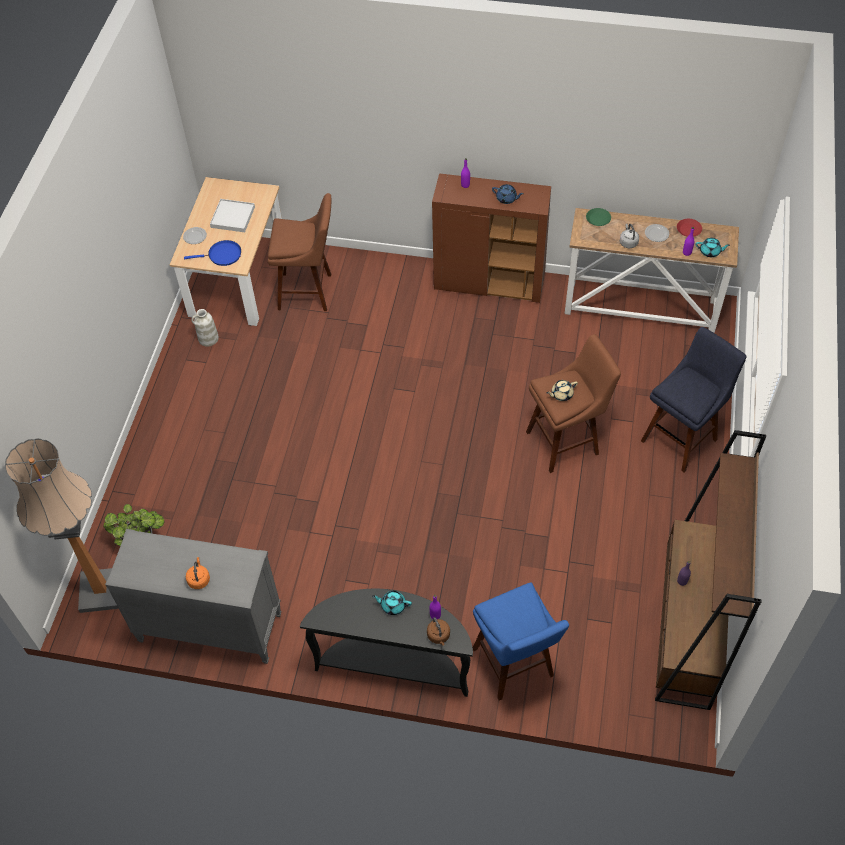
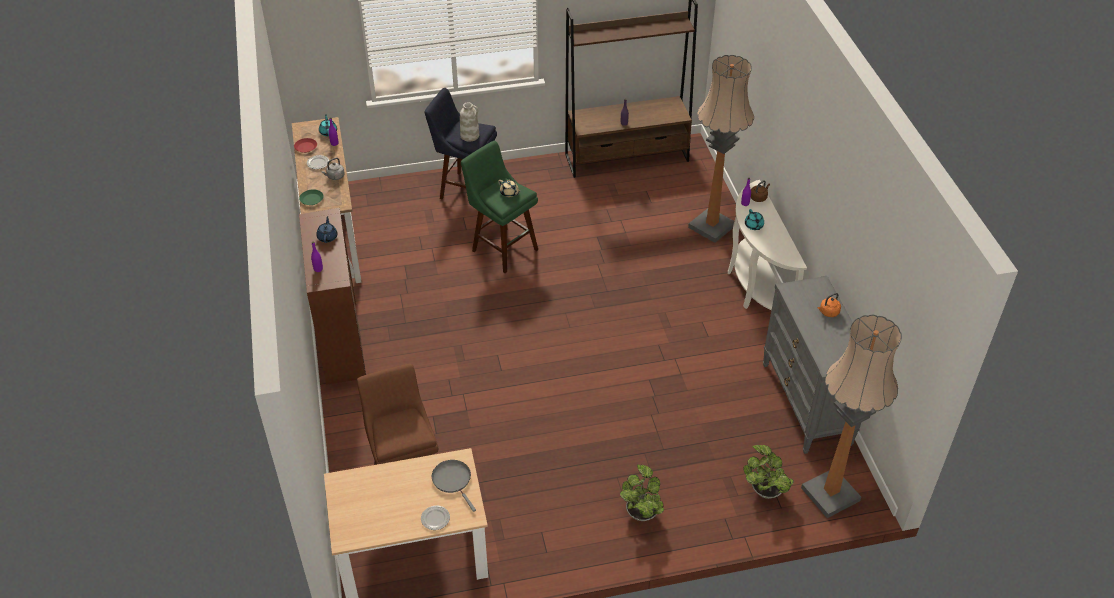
camera: 115 degrees left, 10 degrees down
blue frying pan [184,240,241,266] -> grey frying pan [432,460,476,512]
white vase [192,309,219,346] -> white vase moved to [460,102,479,141]
white tray [210,199,255,232] -> none
black console table [300,589,473,697] -> white console table [728,180,807,310]
blue stool [473,583,569,701] -> floor lamp [688,55,754,243]
brown stool [526,334,621,473] -> green stool [461,141,538,273]
none -> potted plant [620,465,664,521]

